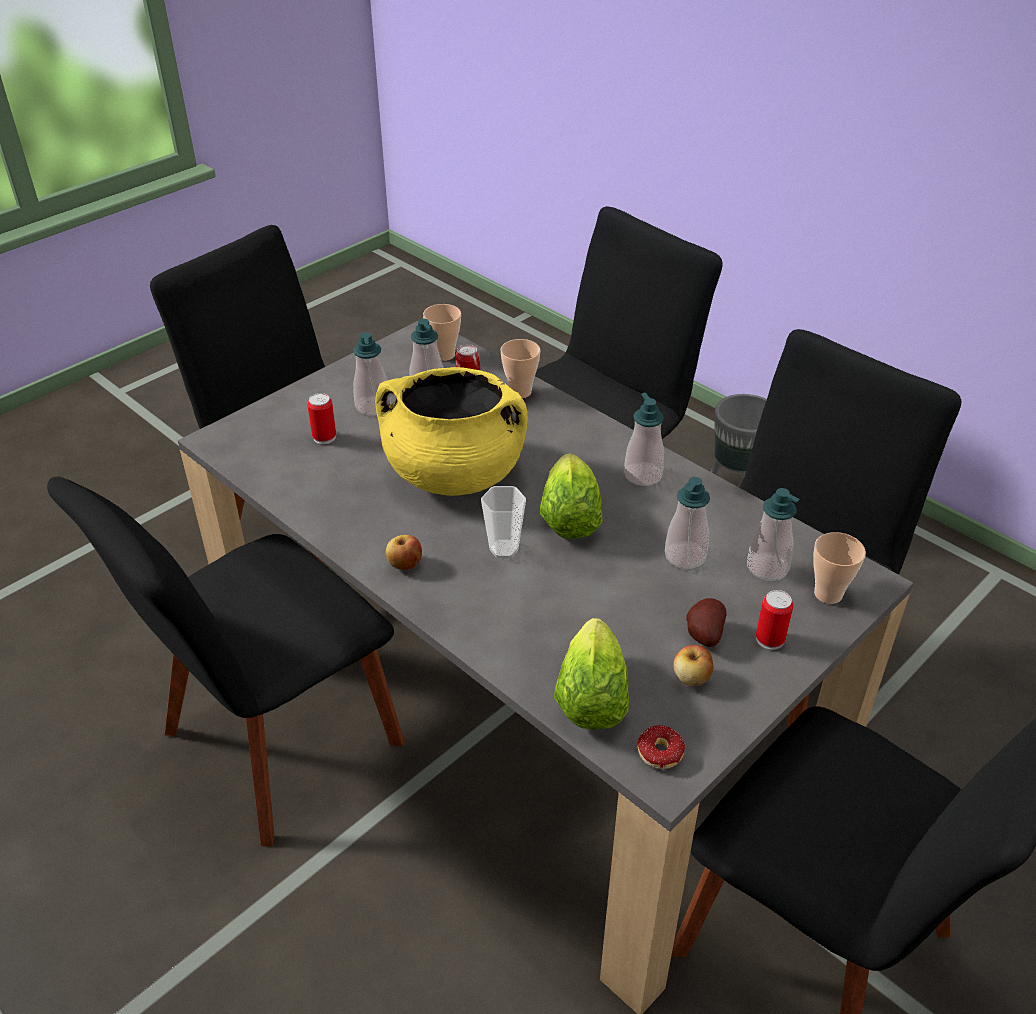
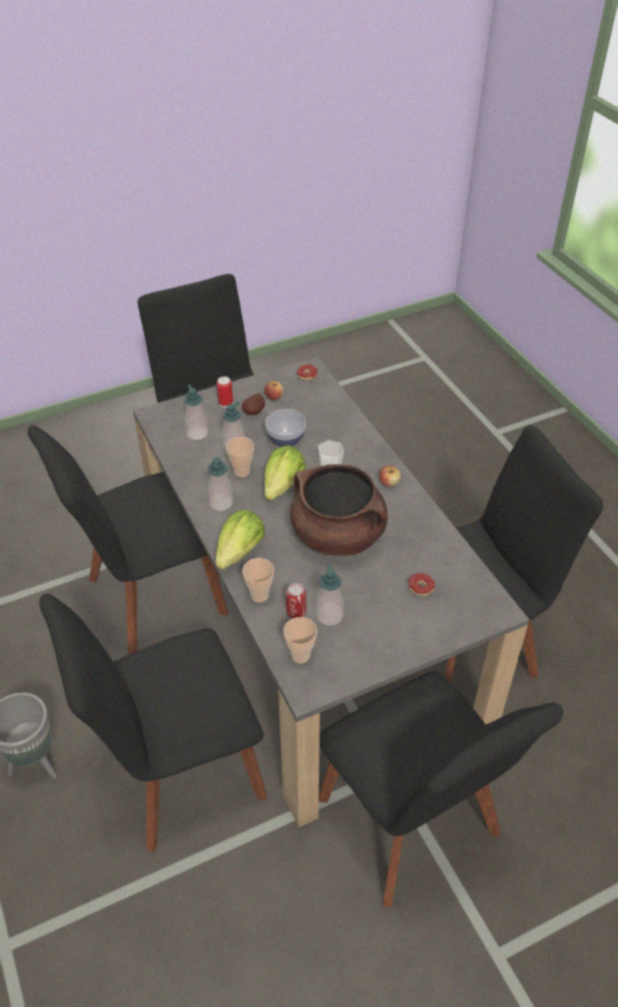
camera: 160 degrees left, 5 degrees up
can [307,393,336,444] -> donut [409,573,435,596]
soap dispenser [353,332,391,415] -> none
yellow cooking pot [375,367,528,496] -> brown cooking pot [290,464,388,556]
lettuce [554,618,629,730] -> lettuce moved to [215,510,265,569]
cup [813,532,866,604] -> cup moved to [226,437,254,477]
none -> bowl [265,409,306,447]

